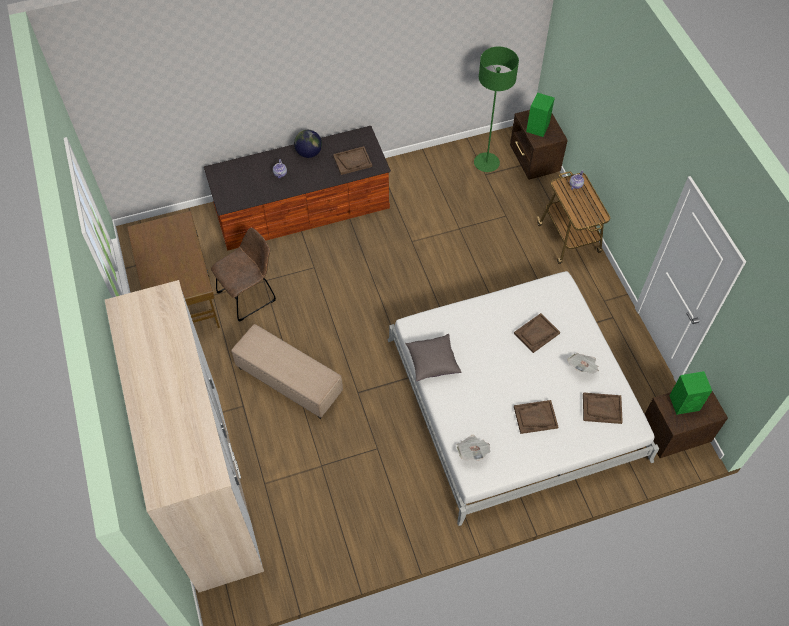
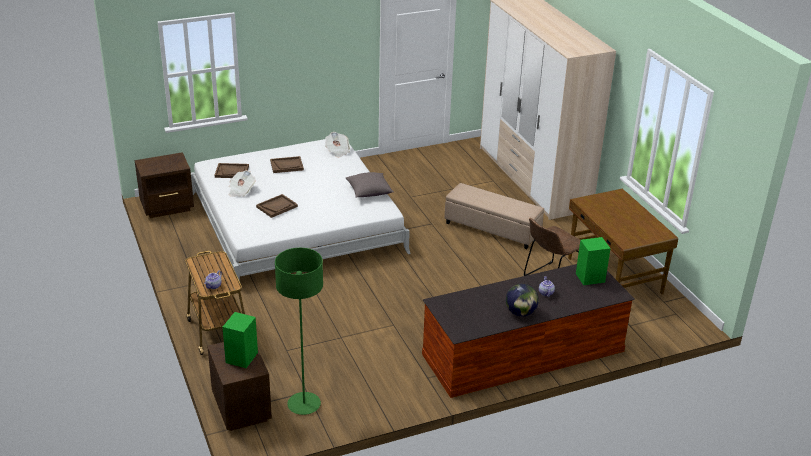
camera: 175 degrees right, 25 degrees down
brown tray [333,146,372,175] -> none
green speaker [669,371,712,415] -> green speaker moved to [576,237,611,285]

